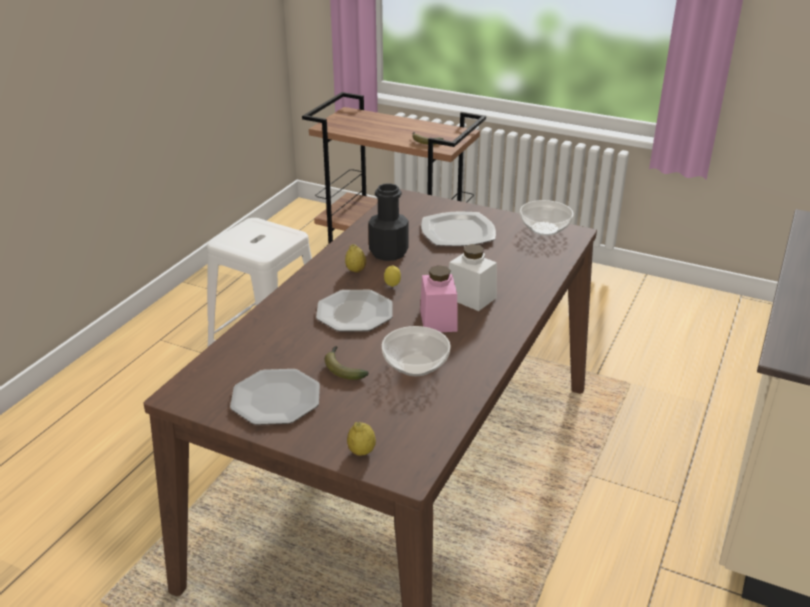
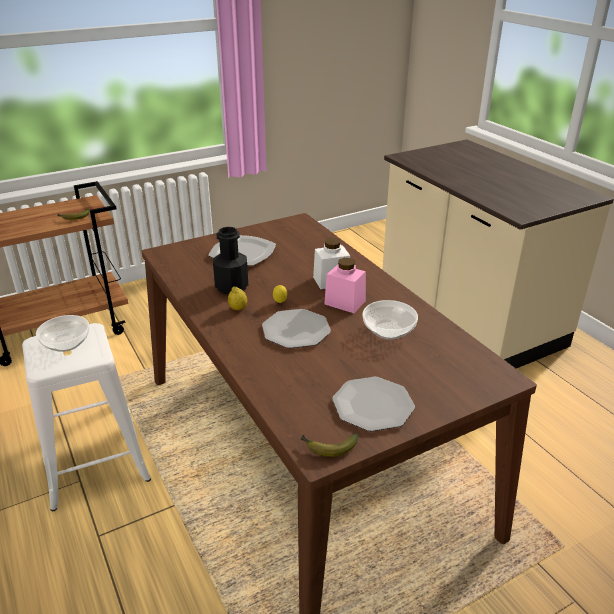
camera: 55 degrees left, 0 degrees up
banana [325,346,369,380] -> banana moved to [301,433,358,457]
lemon [347,422,376,456] -> none
bowl [520,200,574,236] -> bowl moved to [36,315,90,352]

